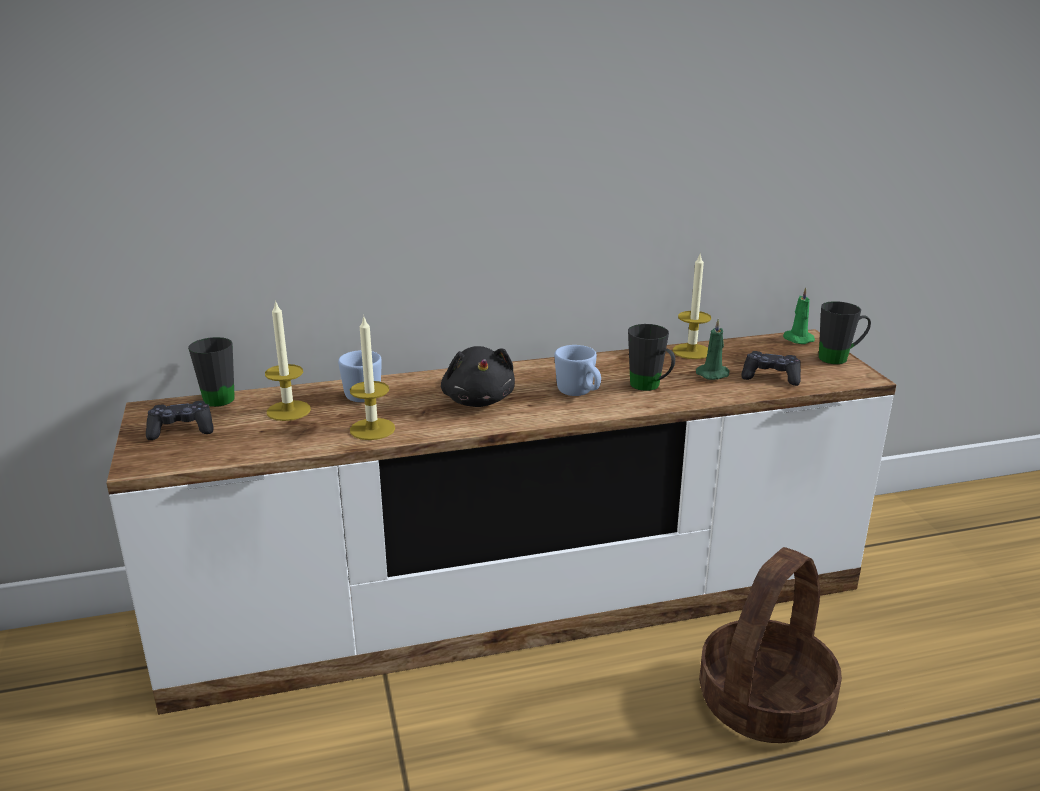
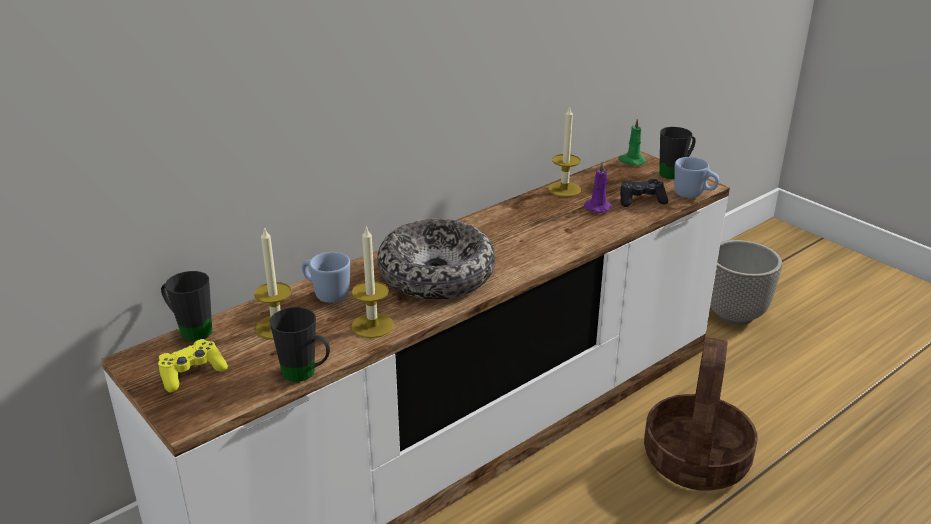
camera: 25 degrees left, 5 degrees up
black game controller [146,401,214,440] -> yellow game controller [158,339,228,392]
black plush toy [441,346,515,407] -> bowl [377,219,496,299]
blue mug [554,345,601,396] -> blue mug moved to [674,157,719,198]
black mug [628,324,675,391] -> black mug moved to [270,307,330,382]
green candle [696,318,730,380] -> purple candle [584,161,612,213]
none -> planter [710,240,782,325]

